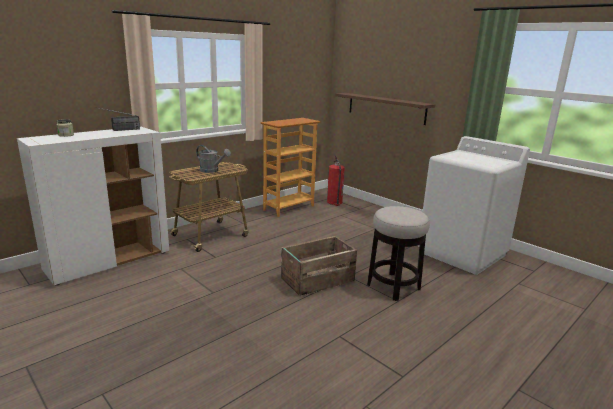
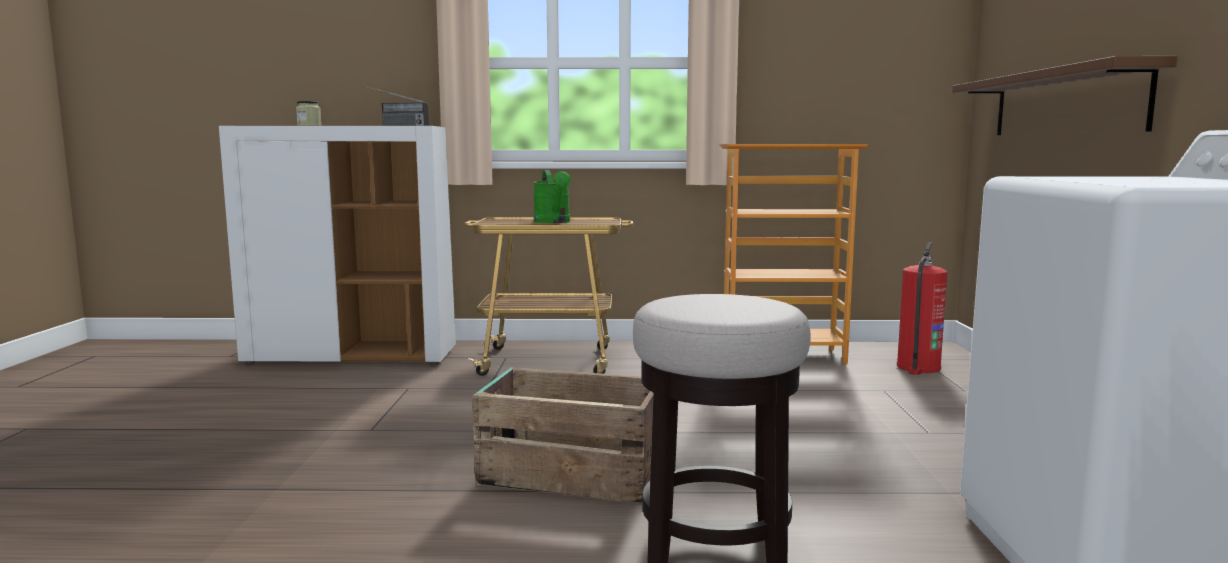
camera: 45 degrees right, 10 degrees down
grey watering can [196,145,231,173] -> green watering can [533,170,571,223]

